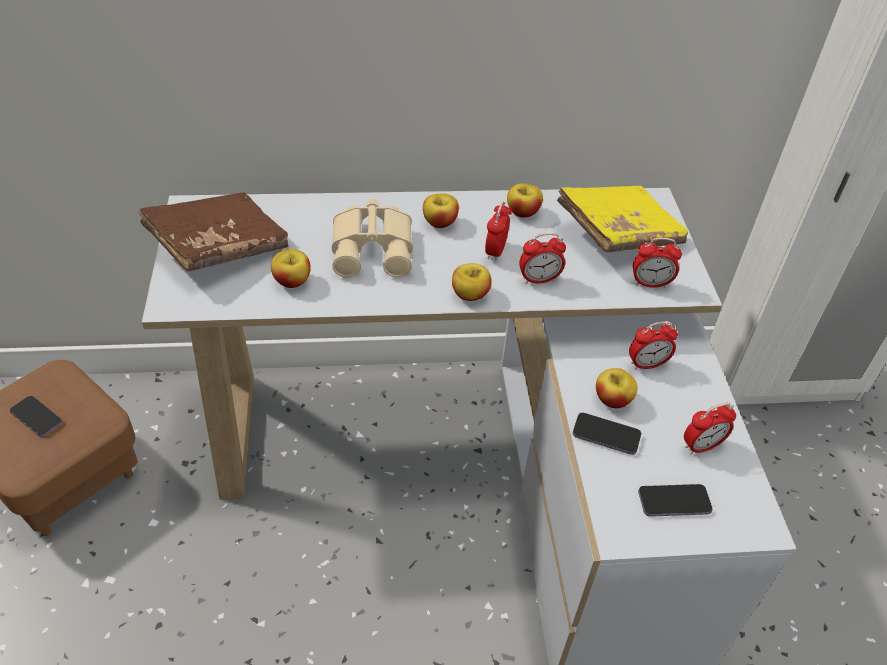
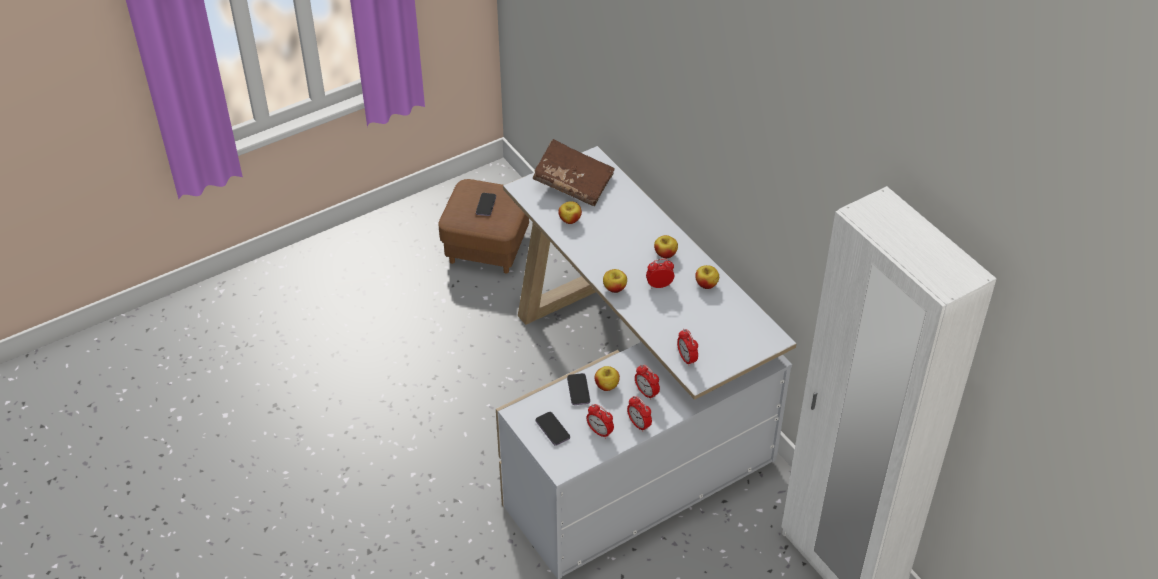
camera: 65 degrees right, 0 degrees up
beige binoculars [332,199,413,277] -> none
alarm clock [519,233,566,284] -> alarm clock moved to [627,396,652,432]
yellow book [557,186,688,253] -> none

